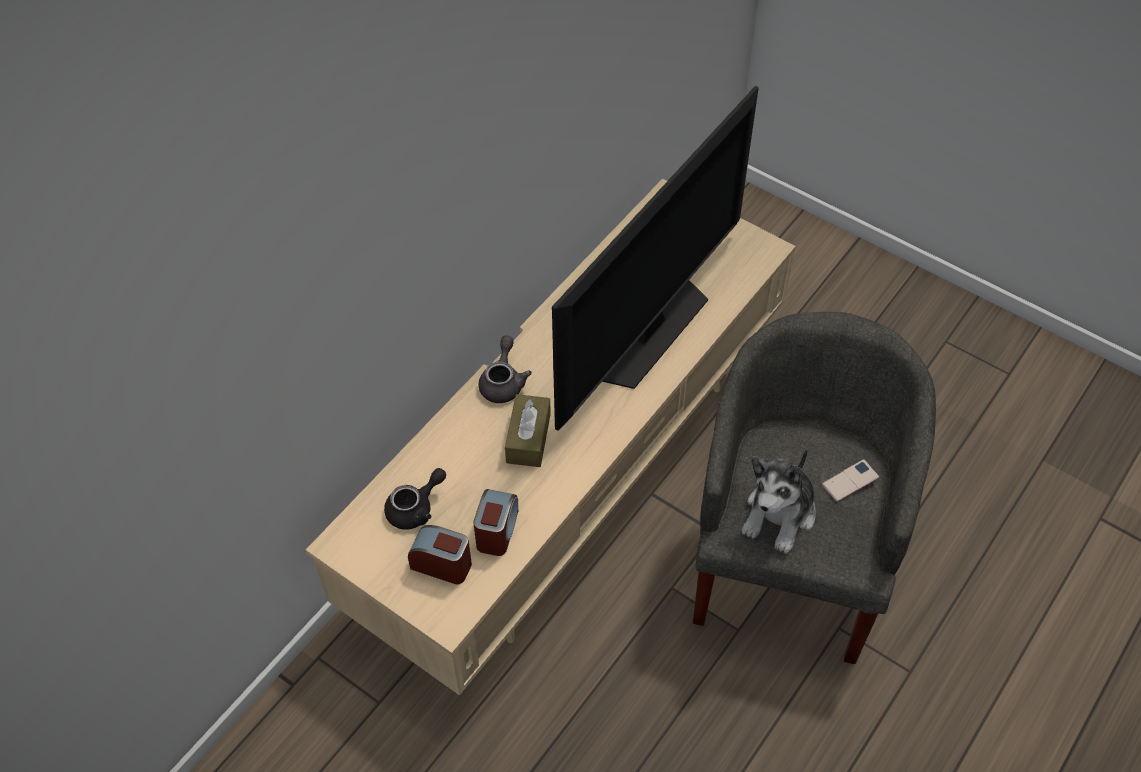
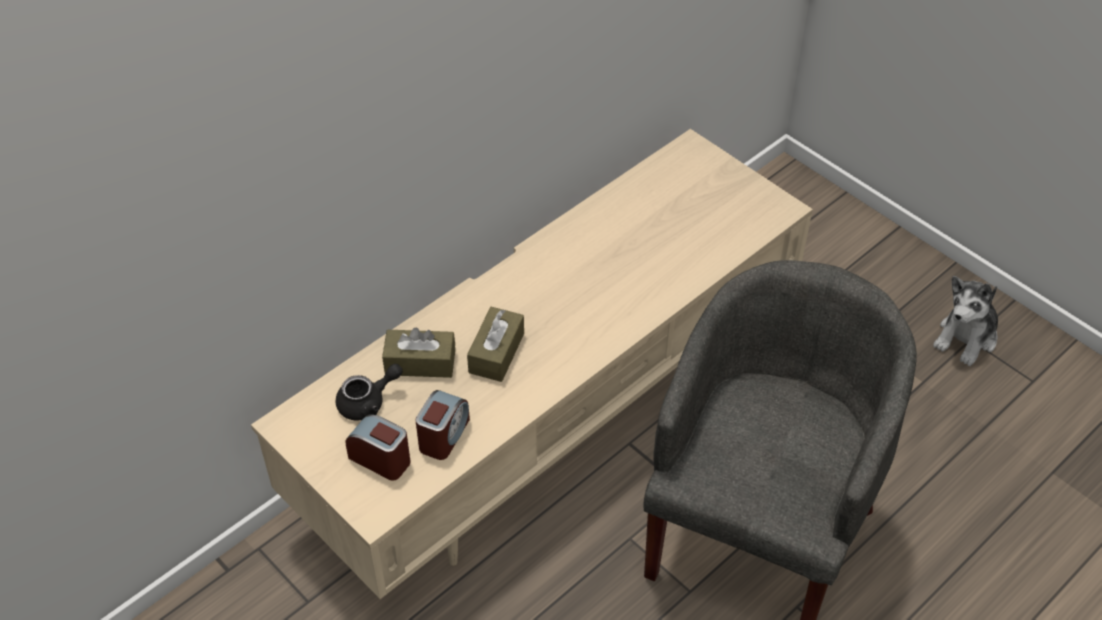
camera: 10 degrees right, 5 degrees down
grey teapot [478,336,532,403] -> none
television [552,86,759,431] -> none
plush toy [742,448,816,554] -> plush toy moved to [933,276,998,366]
phone [822,459,880,502] -> none
none -> brown tissue box [382,328,455,378]

